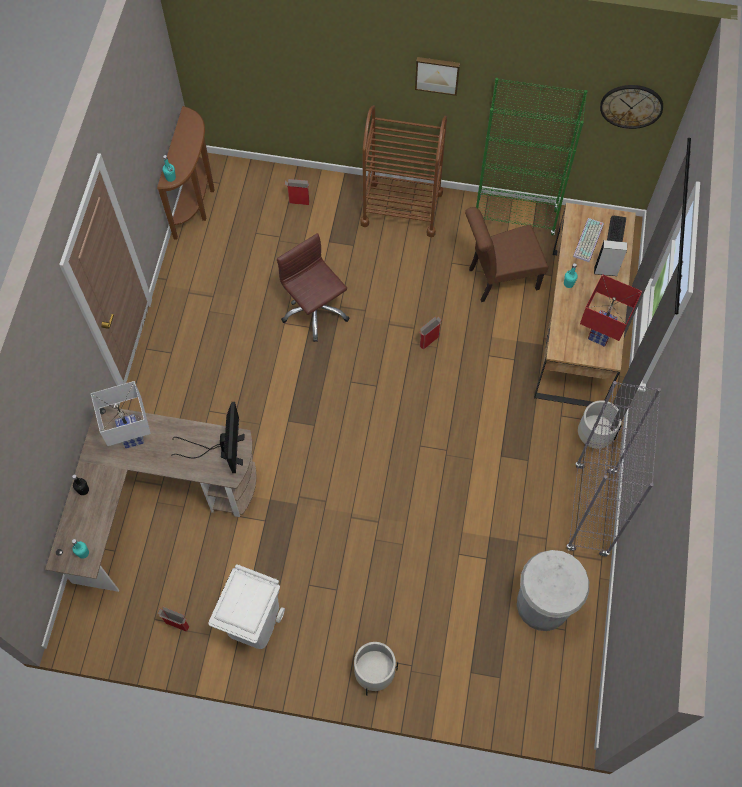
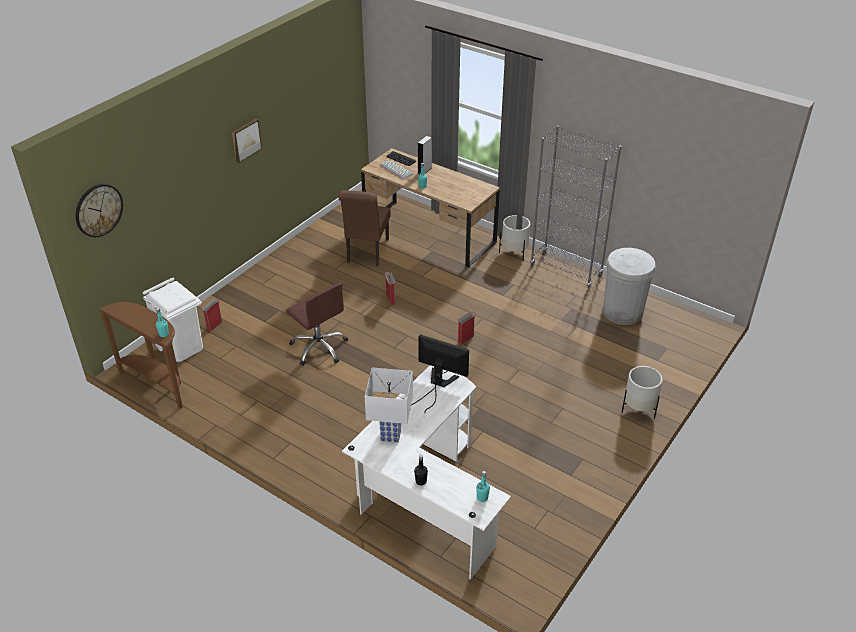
camera: 65 degrees left, 25 degrees down
brown desk [45,406,256,592] -> white desk [342,365,511,579]
cardboard box [158,607,190,632] -> cardboard box moved to [458,312,476,345]
white trash can [208,564,285,649] -> white trash can moved to [143,278,203,362]
brown office chair [277,233,349,342] -> brown office chair turned 120 degrees counterclockwise [286,283,348,366]
brown cart [360,105,447,237] -> none
green bookcase [476,78,588,236] -> none
red table lamp [580,274,642,347] -> none
wall clock [600,85,663,129] -> wall clock moved to [76,184,123,237]

